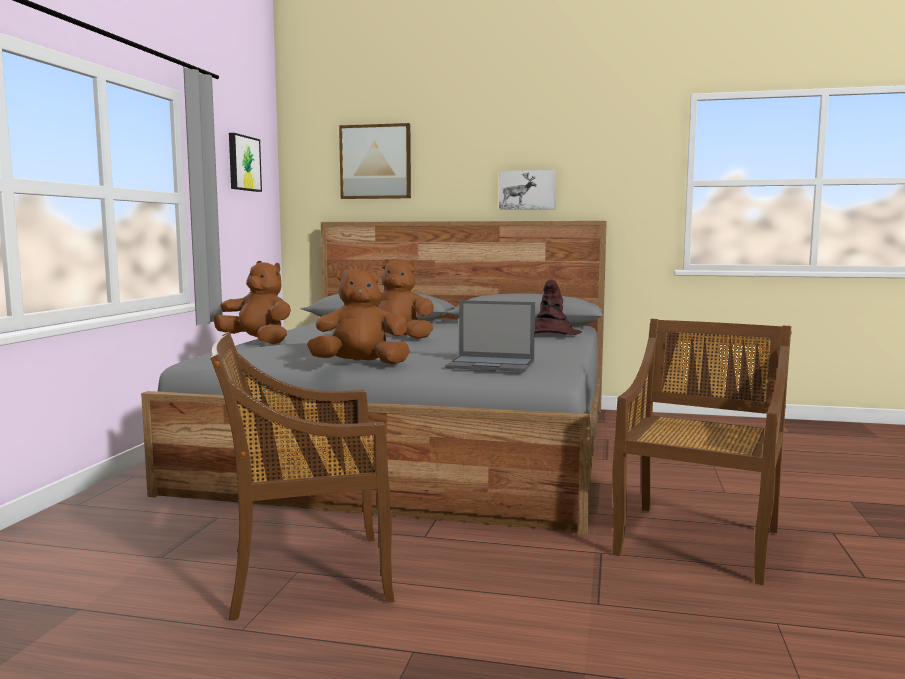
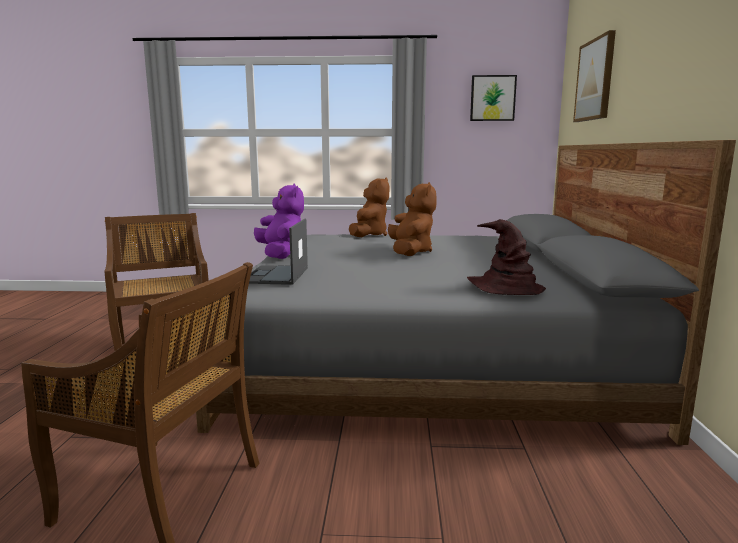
camera: 80 degrees right, 5 degrees up
brown plush toy [307,267,410,364] -> purple plush toy [254,183,304,259]
picture [499,170,556,210] -> none

